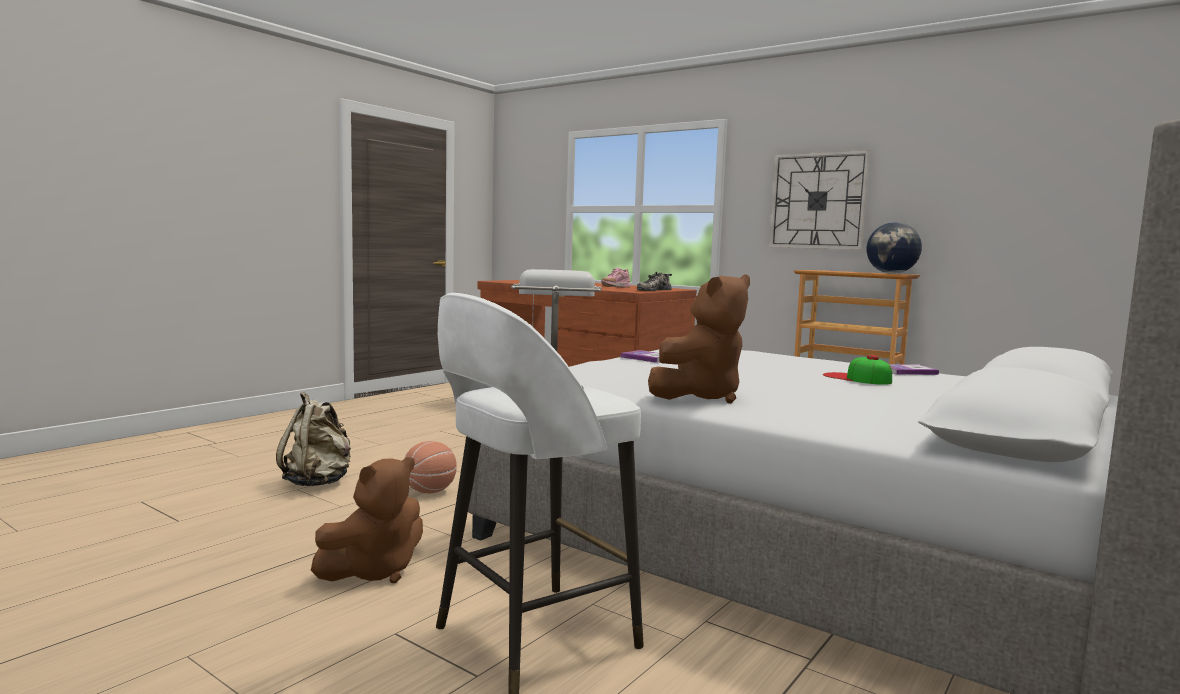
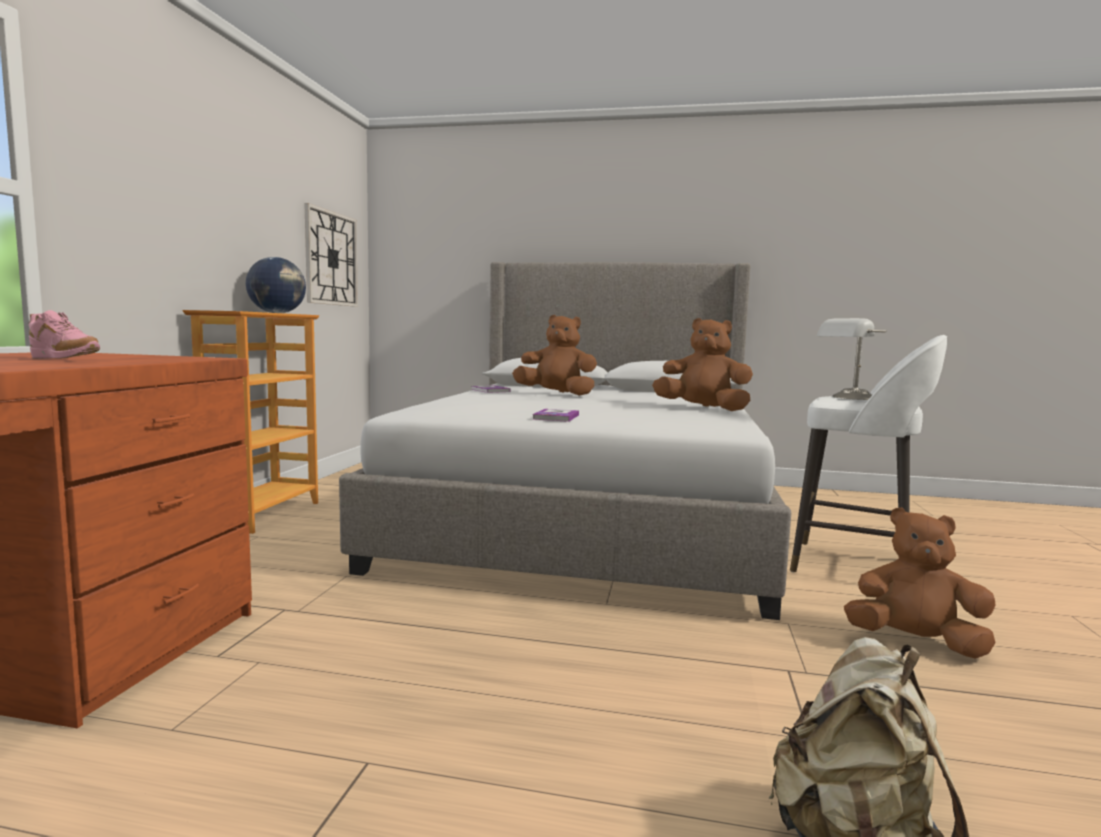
camera: 115 degrees left, 0 degrees up
basketball [404,441,457,493] -> none
shoe [637,272,672,291] -> none
wall clock [769,150,870,250] -> wall clock moved to [304,203,358,307]
cap [823,355,892,385] -> brown plush toy [512,315,597,396]

